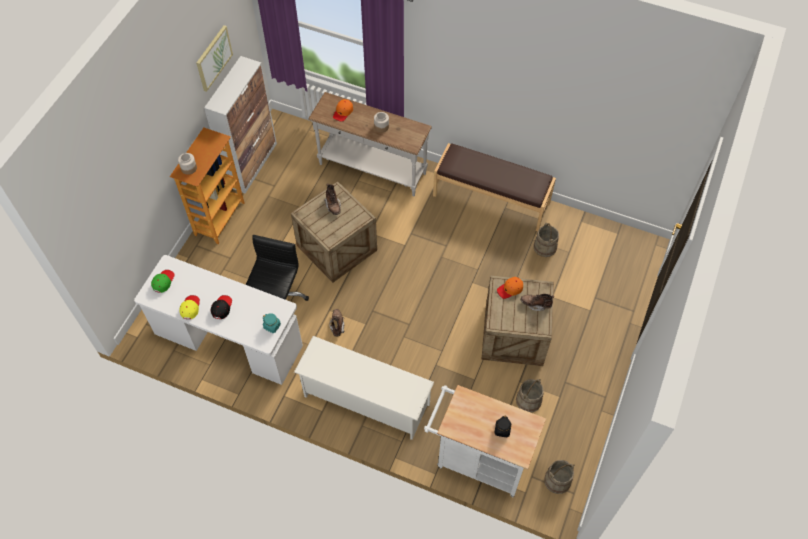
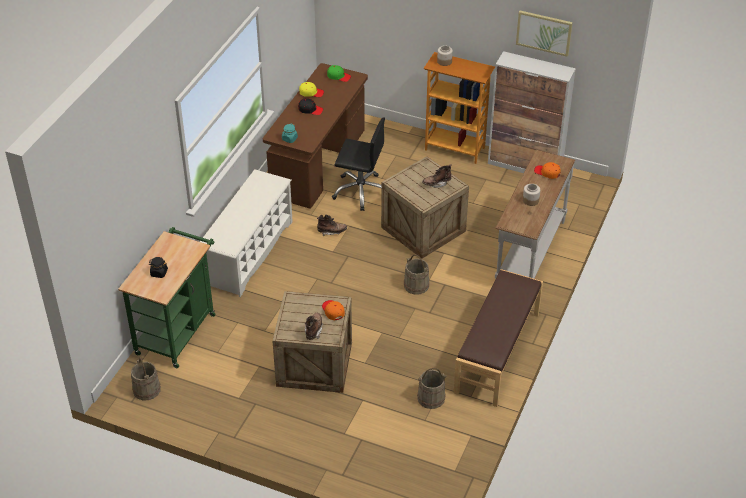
camera: 90 degrees right, 15 degrees down
white desk [134,255,303,385] -> brown desk [263,63,368,209]
white cart [424,385,546,497] -> green cart [118,227,216,368]
beige bucket [516,379,544,413] -> beige bucket moved to [404,254,430,295]

